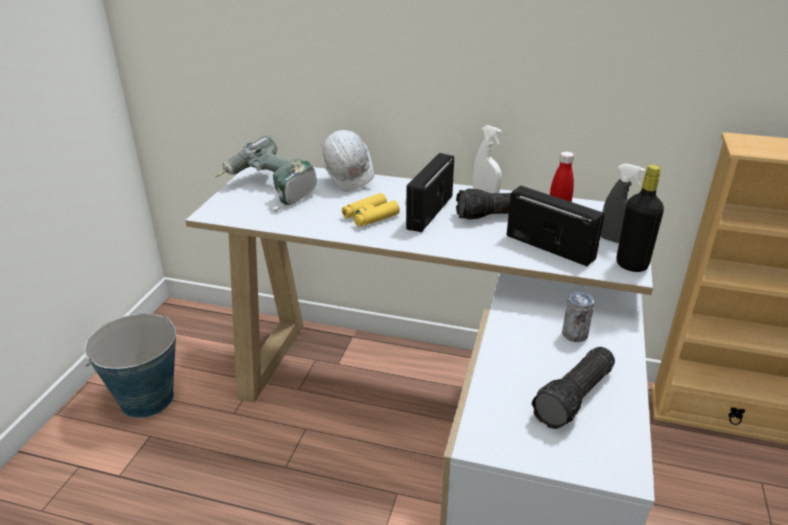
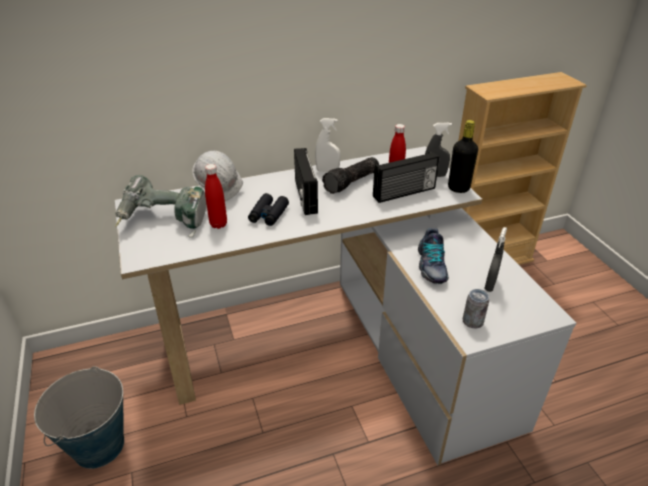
camera: 35 degrees left, 5 degrees up
yellow binoculars [342,193,400,227] -> black binoculars [248,193,289,226]
radio [507,186,604,266] -> radio turned 150 degrees clockwise [373,151,440,203]
flashlight [532,347,615,429] -> grey spray bottle [484,227,507,292]
can [562,292,594,342] -> can moved to [463,289,489,328]
none -> red bottle [205,164,227,229]
none -> shoe [418,228,449,284]

